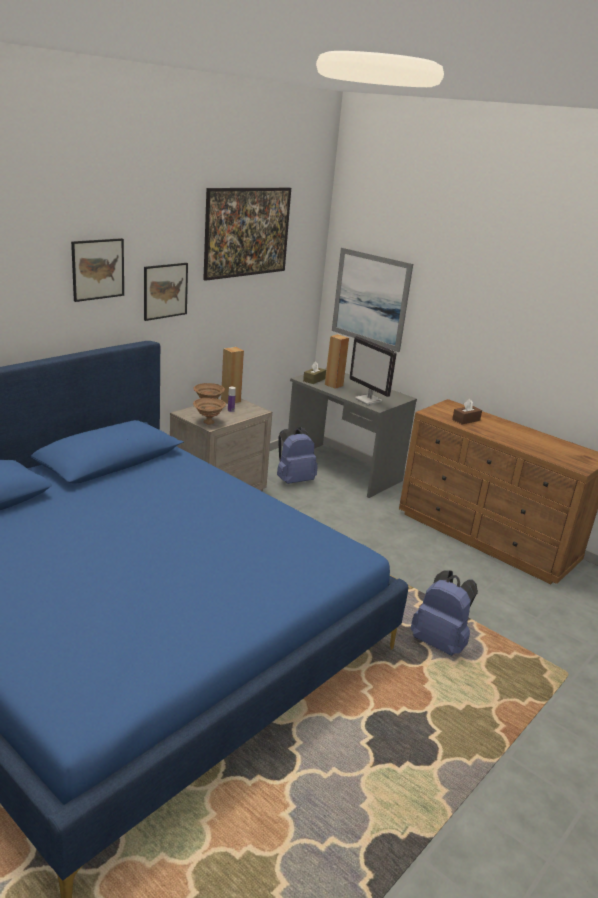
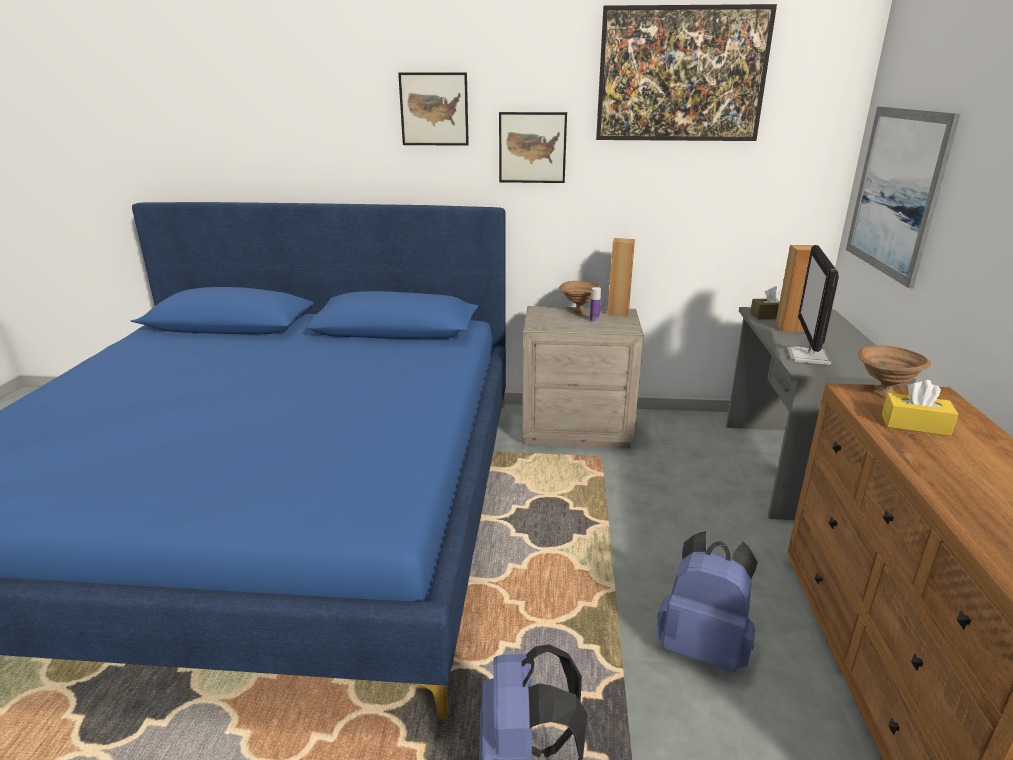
camera: 55 degrees right, 0 degrees up
brown bowl [193,398,226,425] -> brown bowl moved to [858,345,931,398]
blue backpack [277,427,318,484] -> blue backpack moved to [656,531,758,673]
brown tissue box [452,399,482,424] -> yellow tissue box [882,380,958,436]

